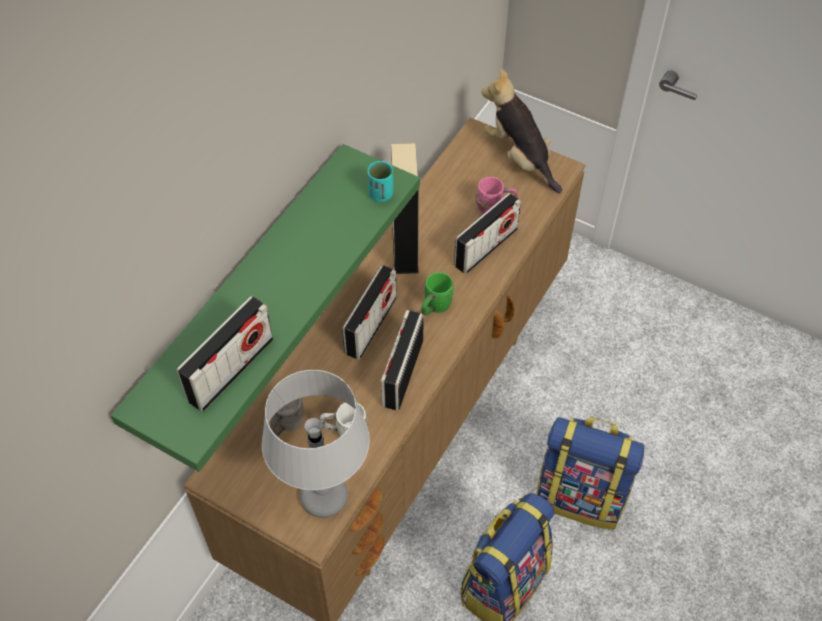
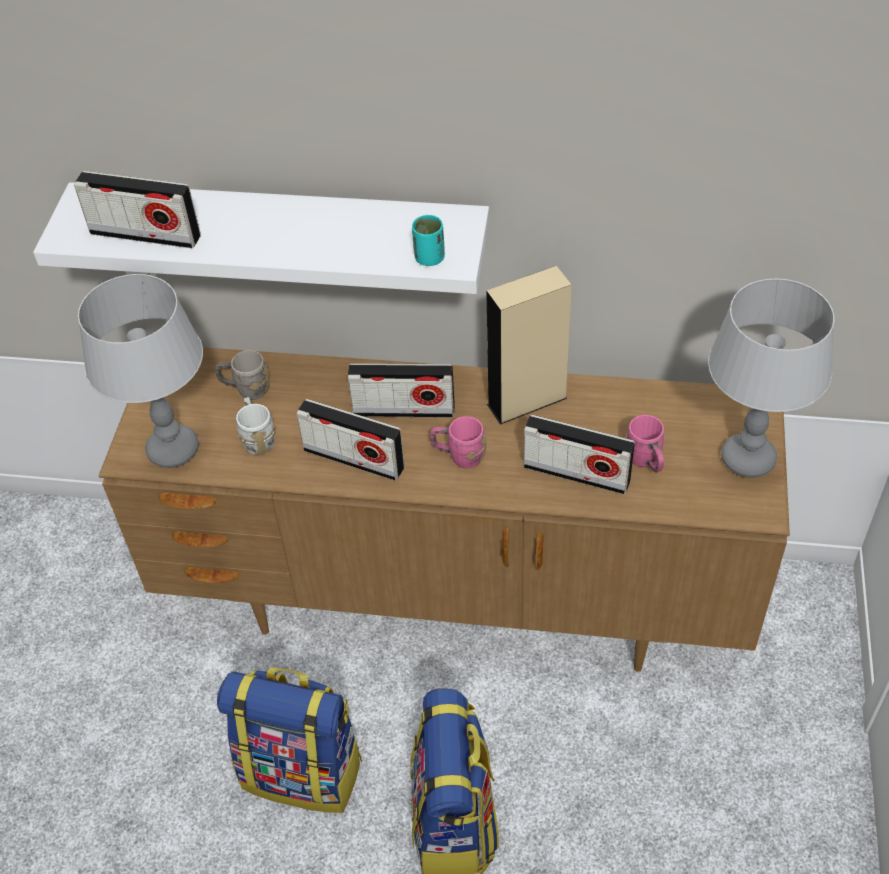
camera: 70 degrees right, 5 degrees down
green shelf [110,144,420,472] -> white shelf [33,182,489,294]
radio [381,310,424,410] -> radio turned 150 degrees counterclockwise [296,399,405,481]
green mug [422,272,454,316] -> pink mug [430,416,487,468]
plush toy [481,68,562,193] -> grey table lamp [708,279,834,478]

